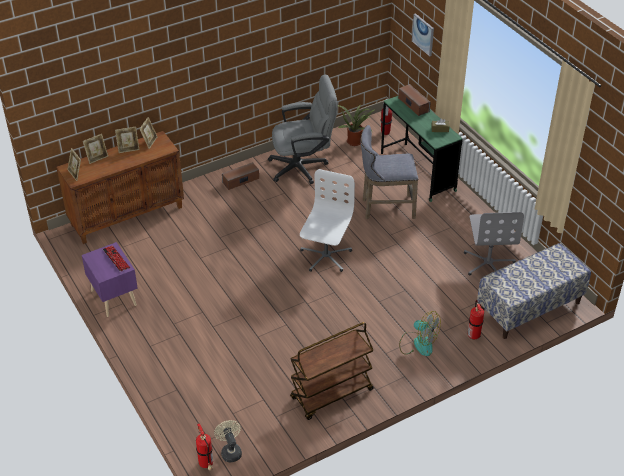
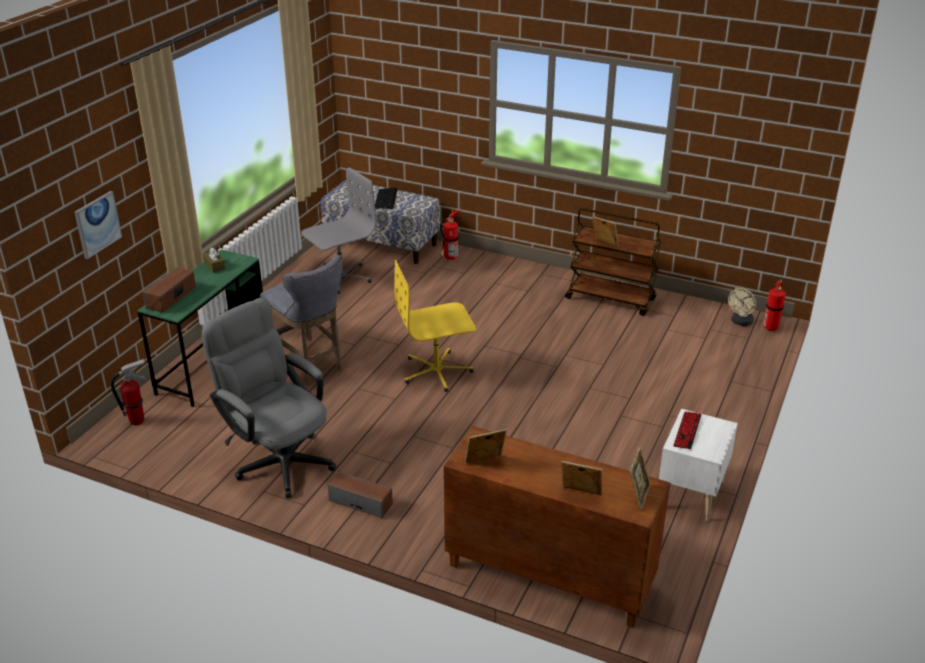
camera: 125 degrees left, 10 degrees down
purple nightstand [82,242,138,317] -> white nightstand [659,409,738,521]
picture frame [115,127,140,153] -> picture frame moved to [592,216,619,247]
white office chair [300,169,355,272] -> yellow office chair [394,260,476,392]
potted plant [338,105,375,146] -> none
fan [399,311,441,356] -> none
none -> keyboard [375,187,397,209]

